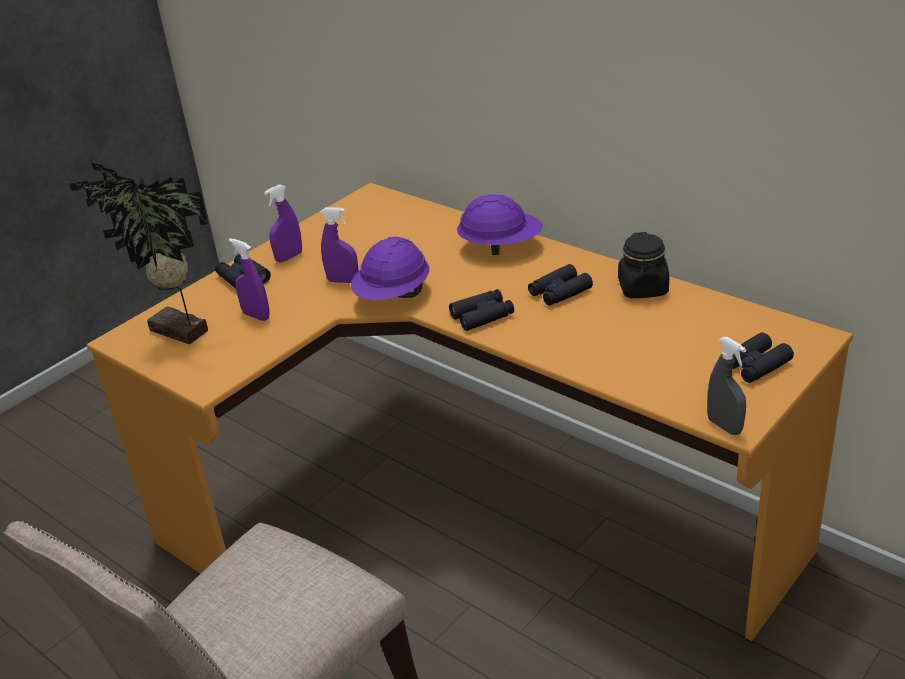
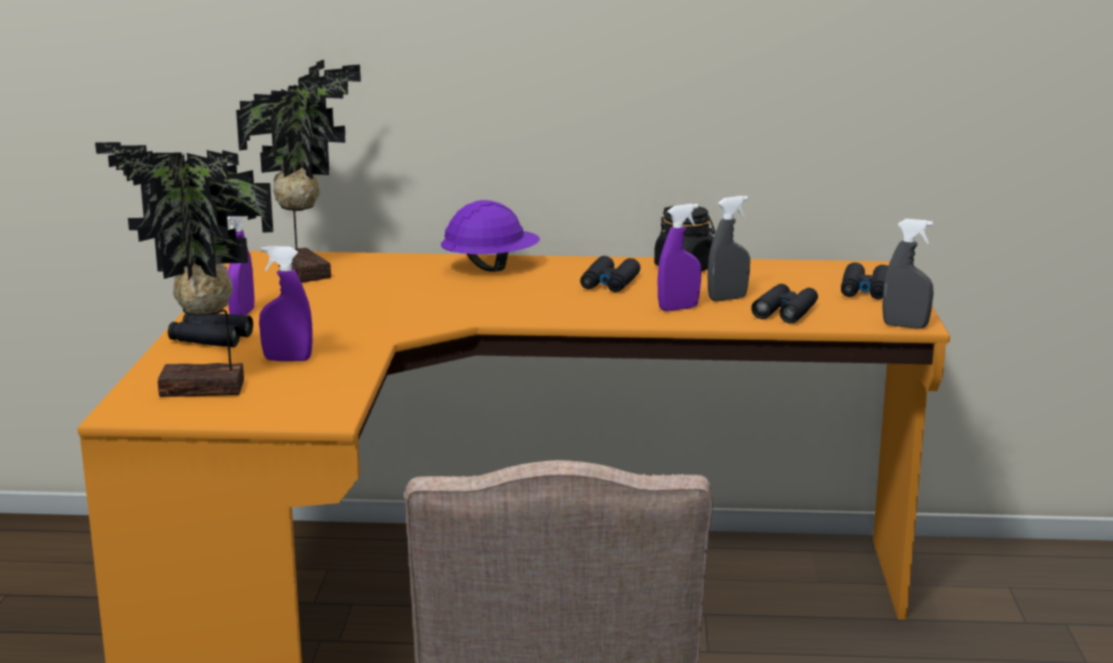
camera: 40 degrees left, 15 degrees down
purple spray bottle [320,207,359,283] -> purple spray bottle moved to [658,204,701,311]
purple hard hat [351,237,429,300] -> none
black binoculars [449,289,514,331] -> black binoculars moved to [751,284,818,324]
none -> potted plant [236,60,361,283]
none -> grey spray bottle [708,196,750,301]

